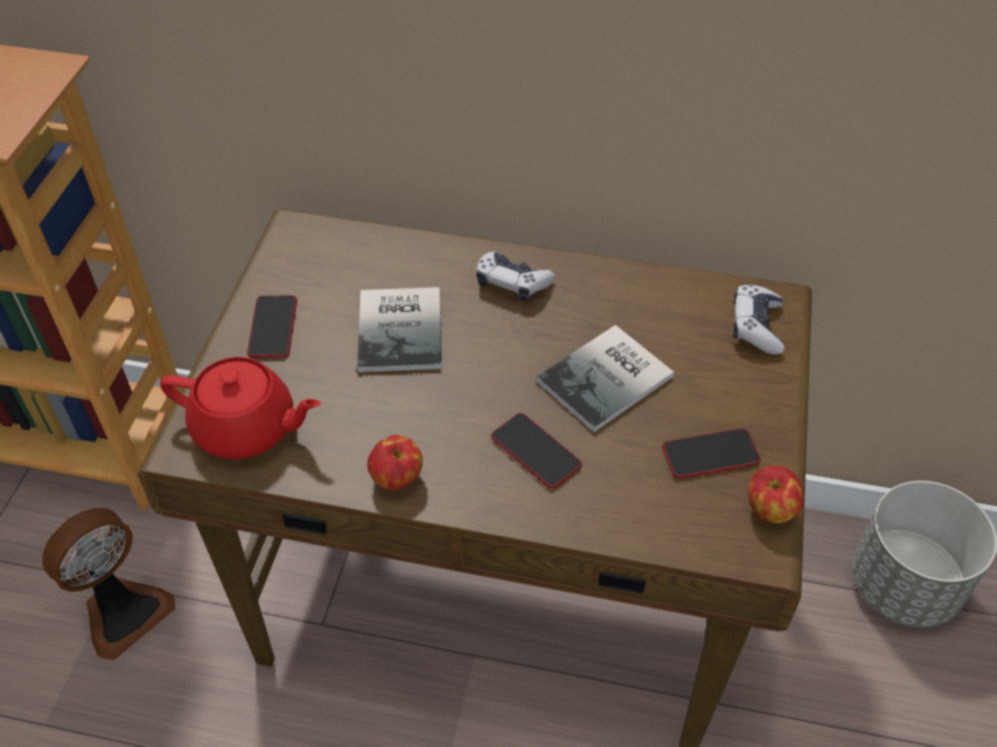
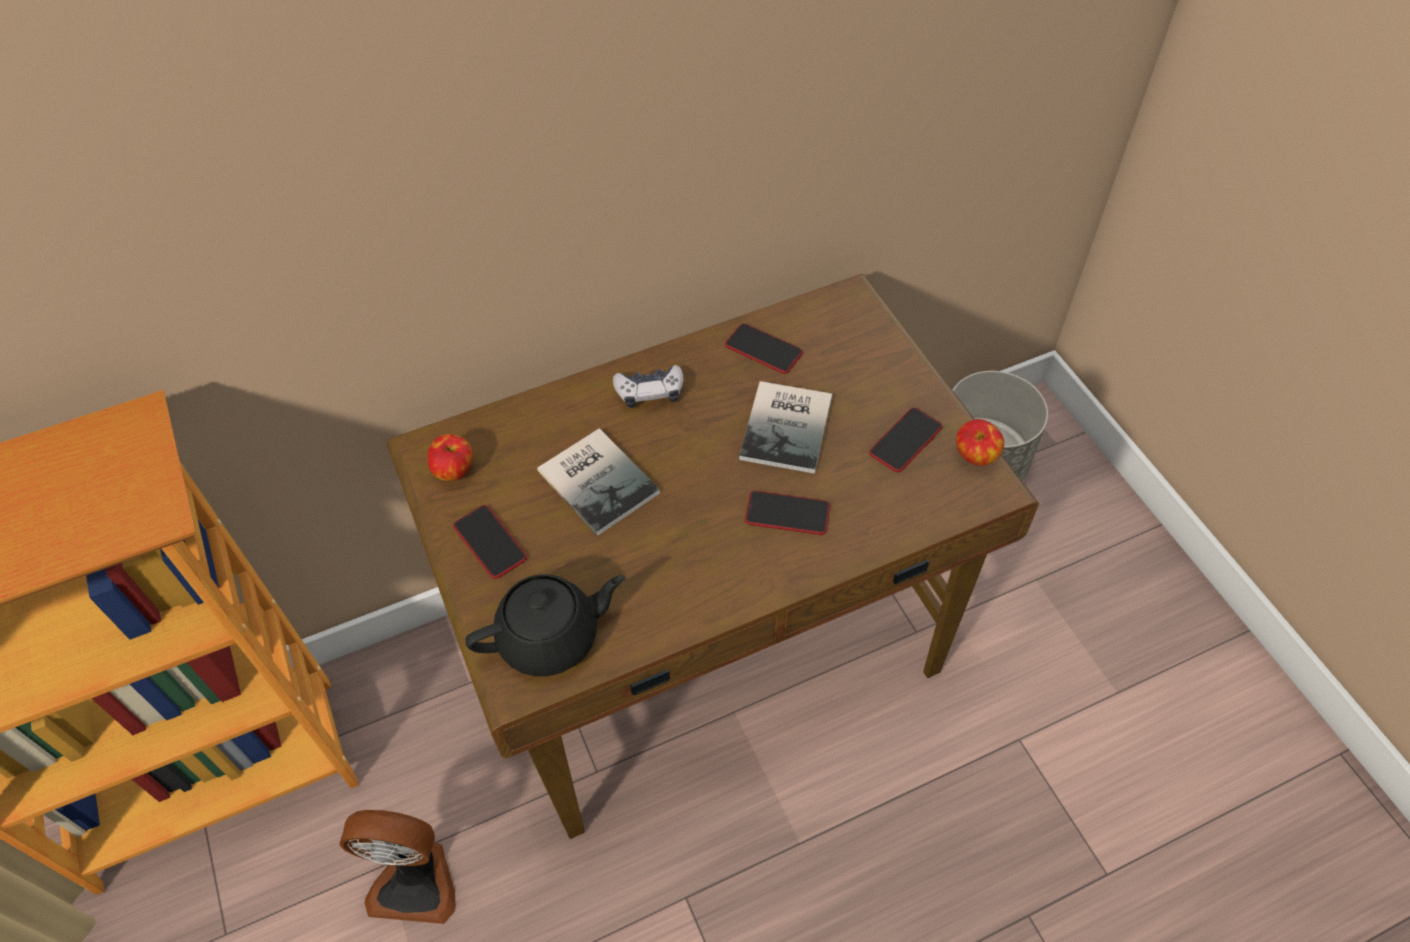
camera: 35 degrees left, 5 degrees up
fan [42,508,175,660] -> fan turned 90 degrees clockwise [340,810,456,924]
red teapot [160,357,321,460] -> black teapot [465,574,625,676]
apple [367,435,423,490] -> apple moved to [427,434,473,481]
game controller [733,284,784,355] -> none
none -> phone [725,323,803,374]

